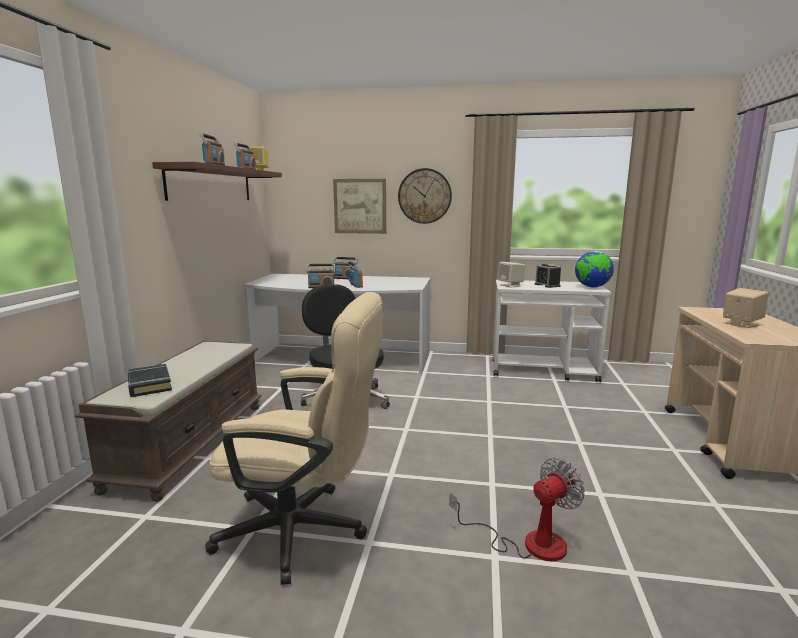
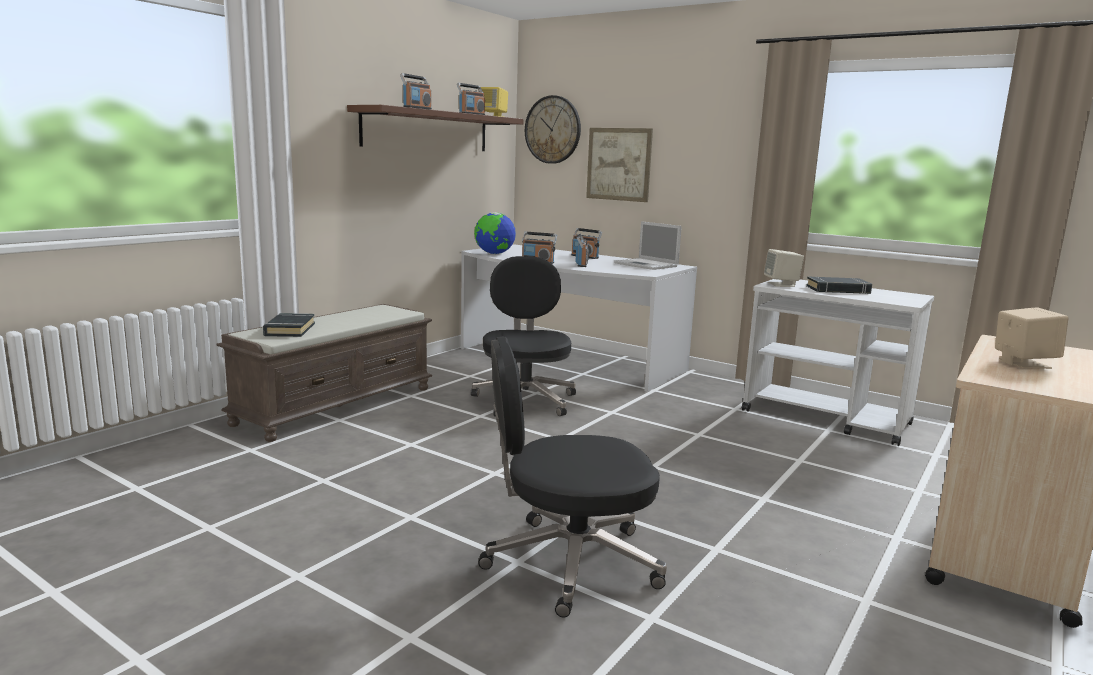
camera: 25 degrees right, 0 degrees up
beige office chair [205,292,383,585] -> none
wall clock [398,168,452,224] -> wall clock moved to [525,95,581,164]
fan [450,458,585,561] -> black office chair [478,336,667,617]
alarm clock [535,264,561,288] -> black book [806,276,872,294]
globe [575,251,614,288] -> globe moved to [474,212,516,254]
none -> laptop [614,221,682,270]

